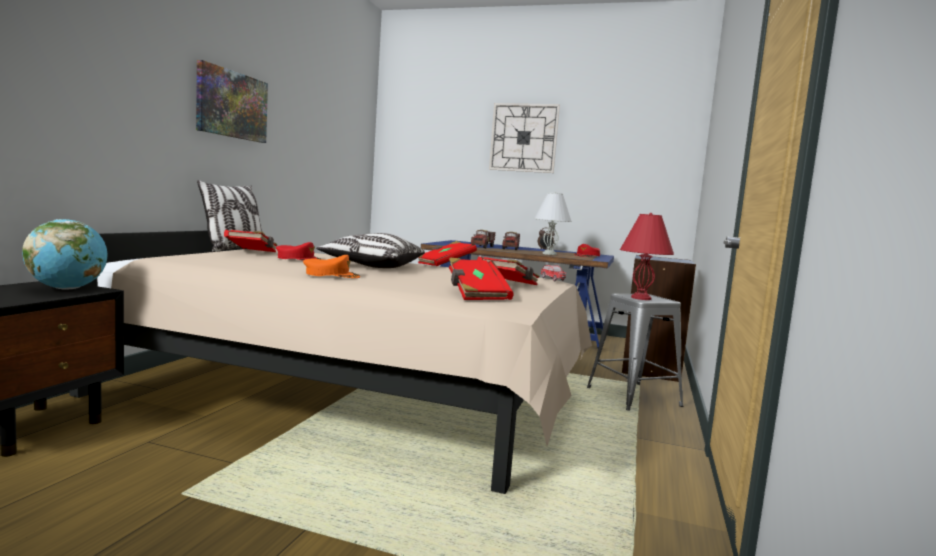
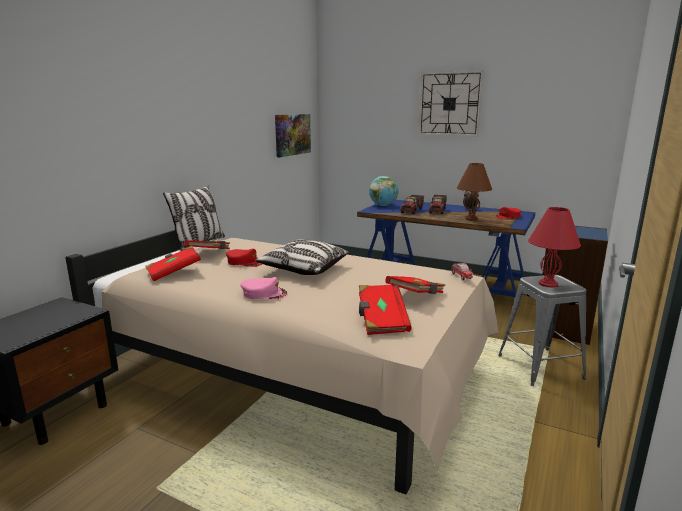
camera: 10 degrees right, 10 degrees up
globe [22,219,107,290] -> globe moved to [369,176,398,206]
picture [196,60,268,143] -> picture moved to [275,114,311,157]
orange cap [303,255,360,278] -> pink cap [240,277,288,300]
red book [418,241,477,266] -> red book moved to [145,246,201,282]
white table lamp [534,192,572,255] -> brown table lamp [457,163,492,220]

